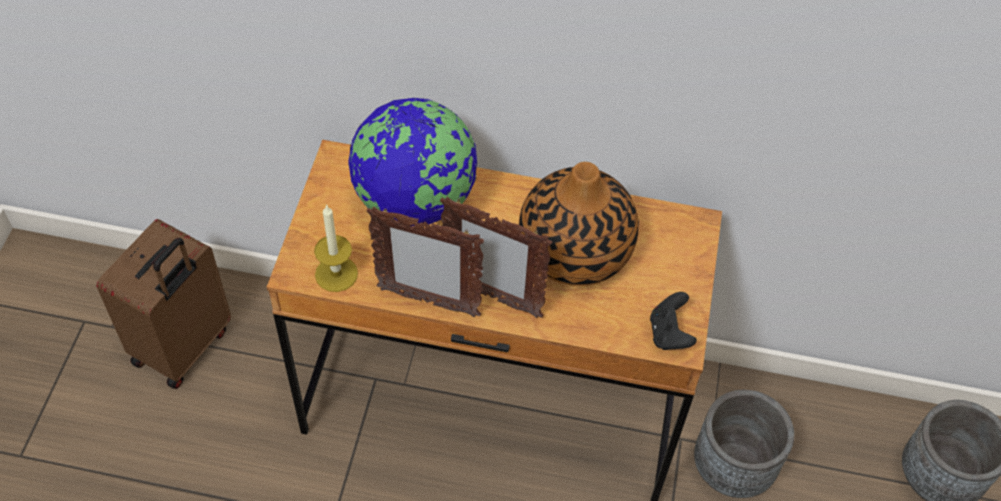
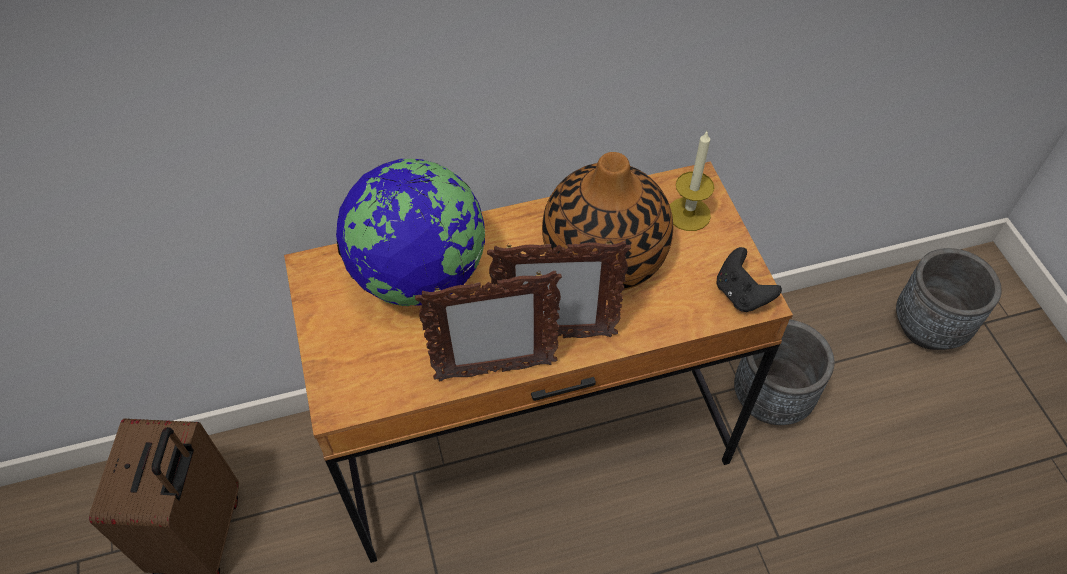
camera: 25 degrees left, 0 degrees up
candle [314,204,358,292] -> candle moved to [670,132,714,231]

